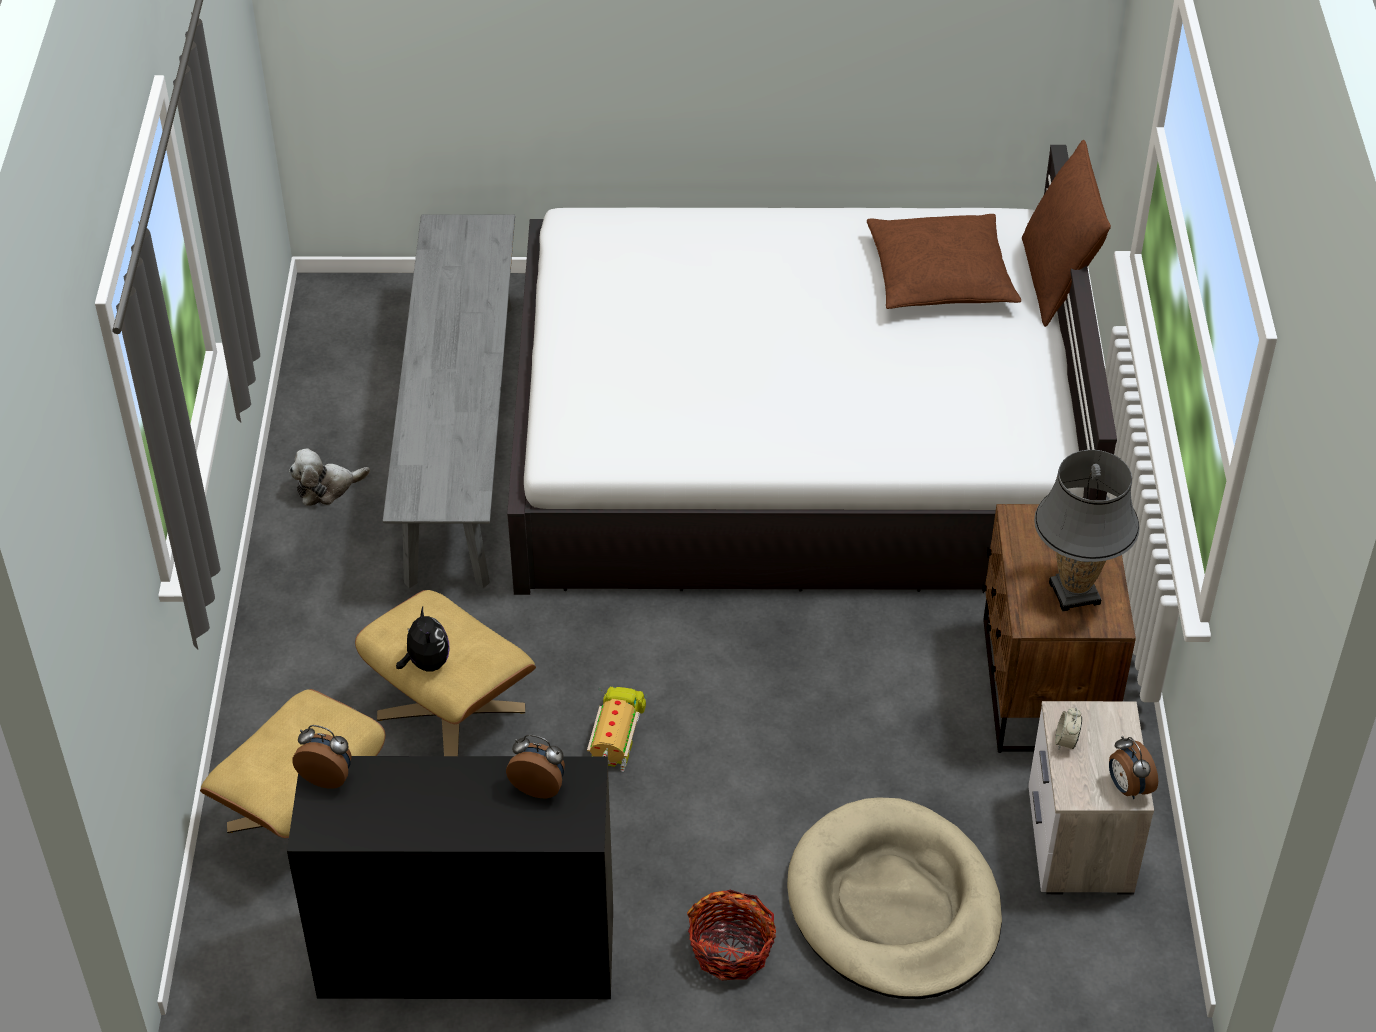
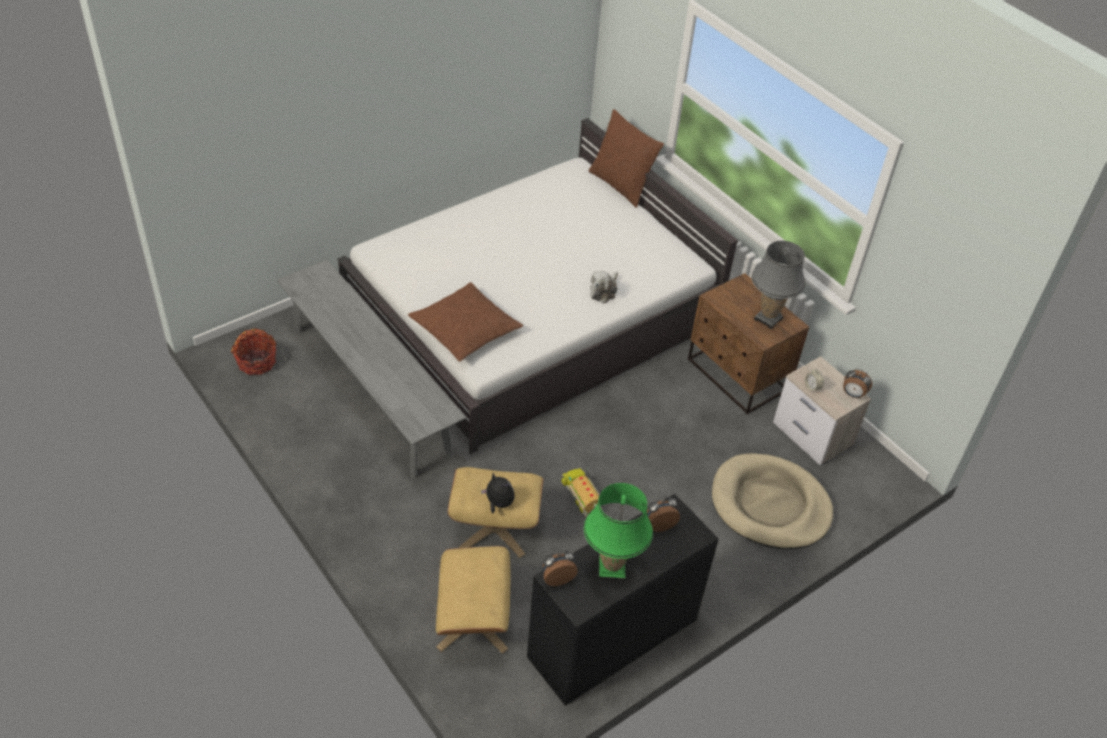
camera: 40 degrees left, 0 degrees up
plush toy [289,448,370,506] -> plush toy moved to [590,271,618,304]
basket [687,890,776,981] -> basket moved to [231,329,276,375]
brown pillow [867,214,1021,309] -> brown pillow moved to [408,282,523,362]
none -> green table lamp [584,483,653,581]

